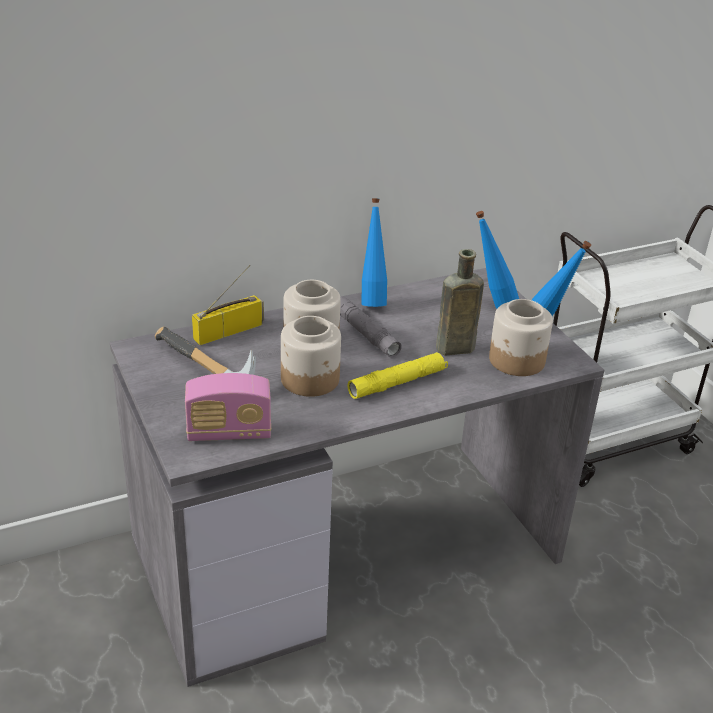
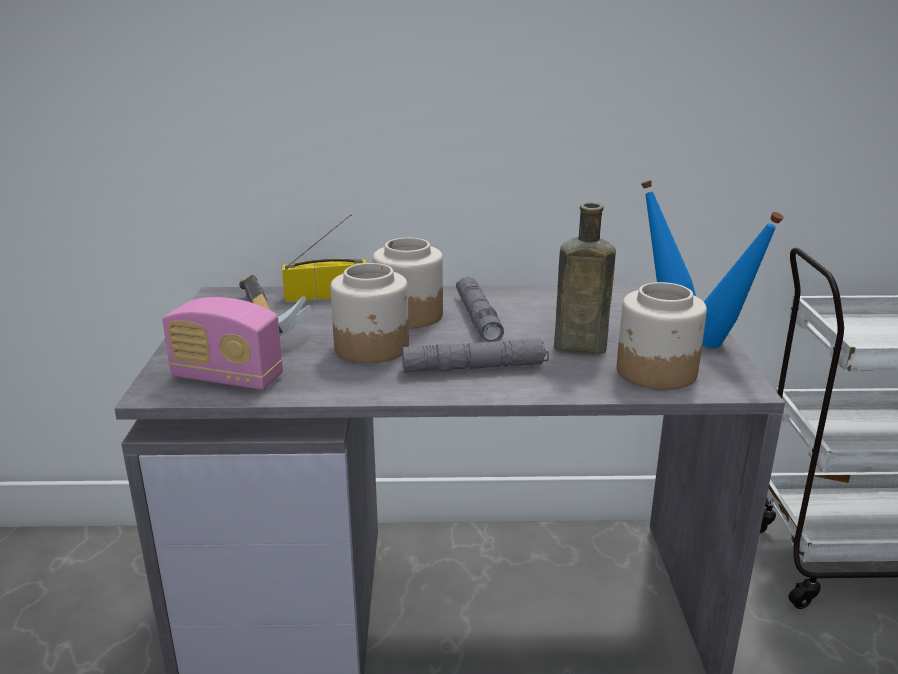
camera: 25 degrees right, 10 degrees down
yellow flashlight [347,352,448,399] -> grey flashlight [402,339,549,373]
blue bottle [362,198,387,307] -> none

